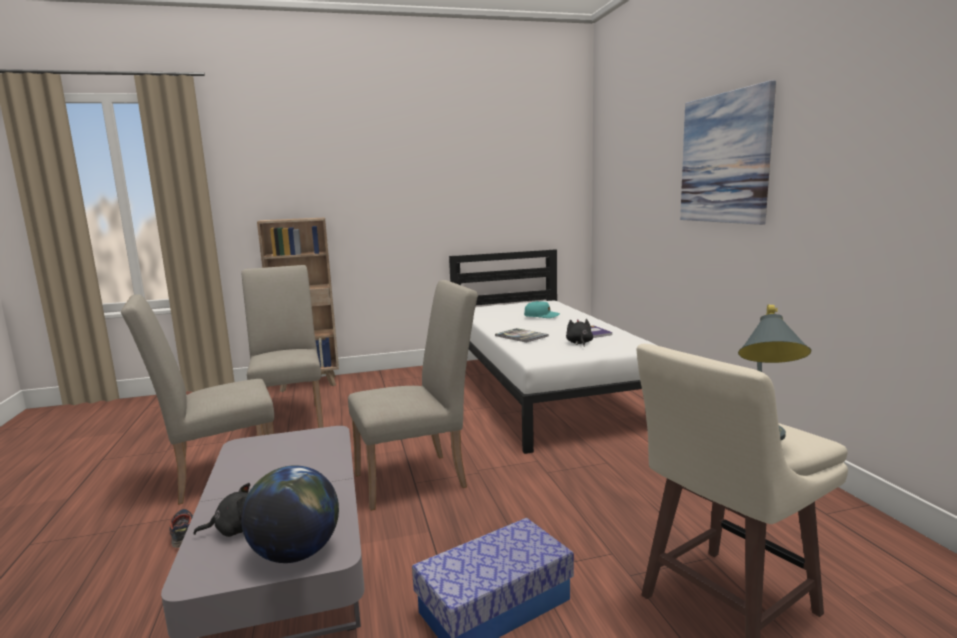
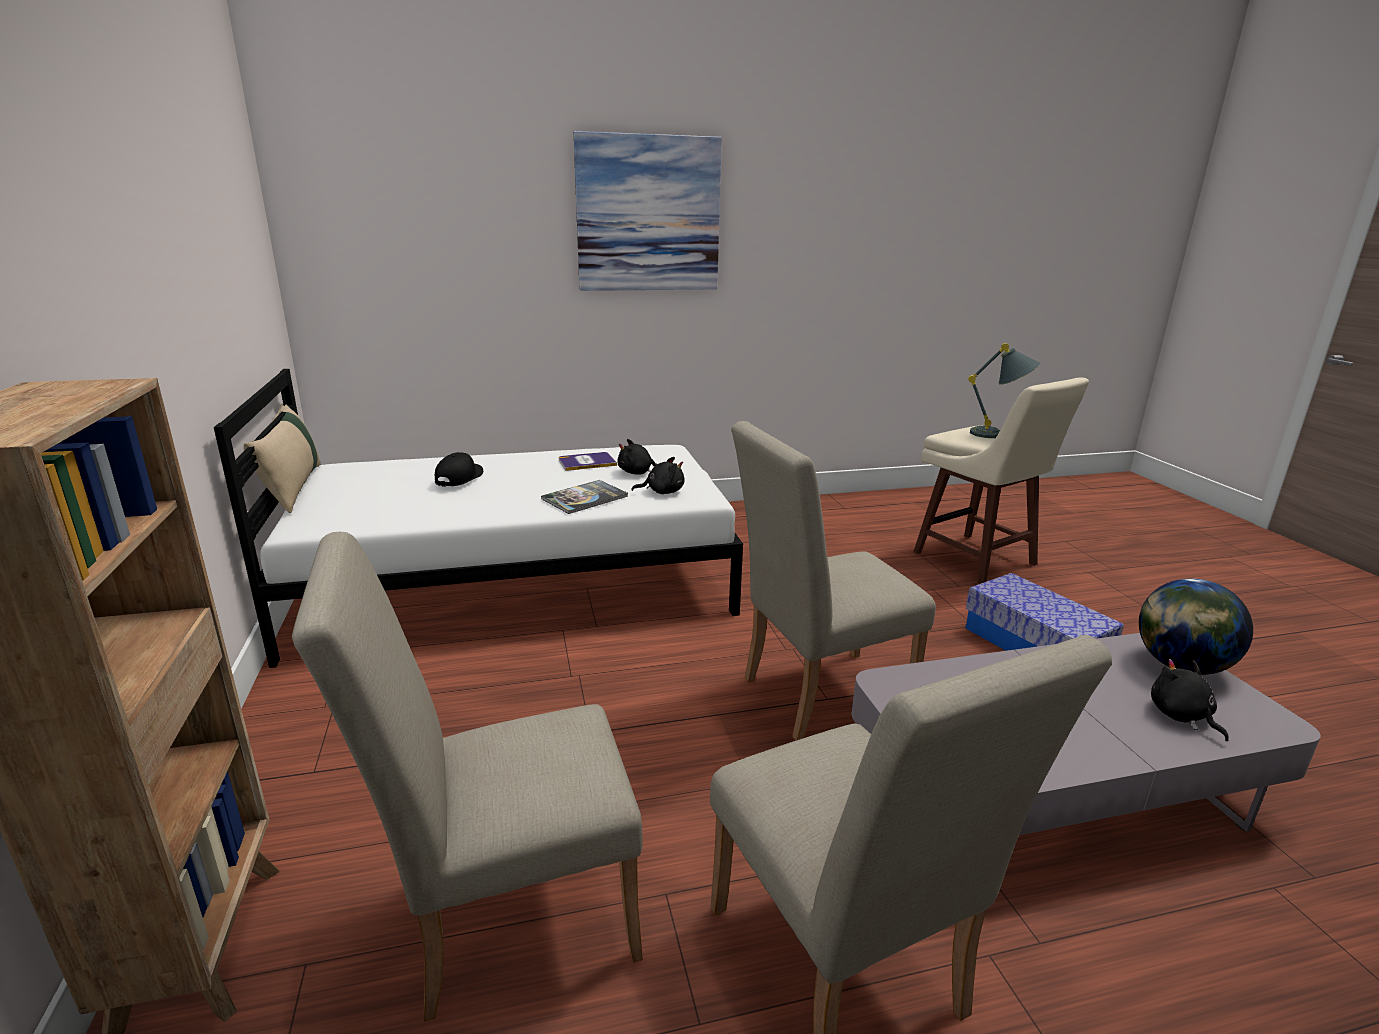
camera: 90 degrees left, 10 degrees up
shoe [169,509,193,548] -> none
beige chair [348,280,478,511] -> beige chair turned 90 degrees counterclockwise [731,421,936,741]
turquoise cap [524,301,560,318] -> black cap [435,452,483,487]
none -> beige pillow [244,403,320,513]
none -> black plush toy [632,457,684,494]

